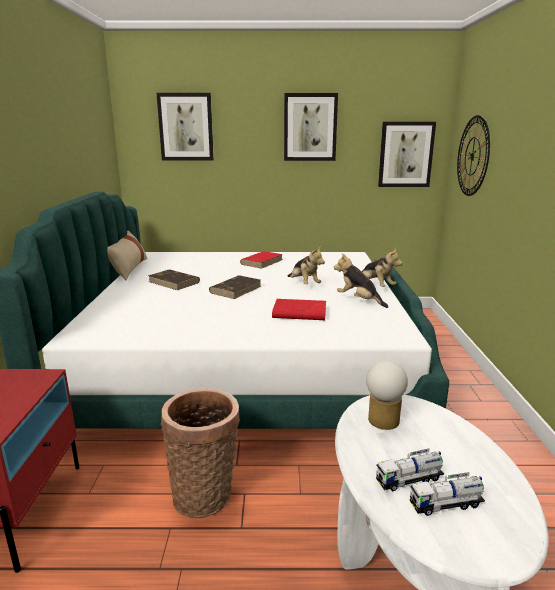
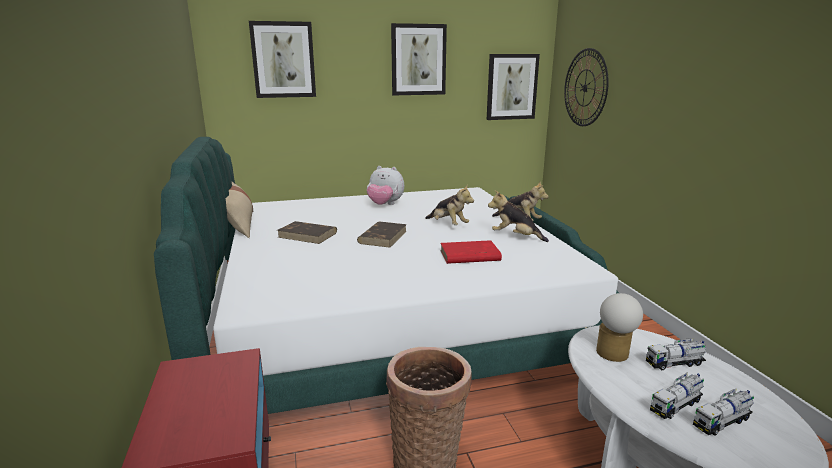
camera: 15 degrees left, 0 degrees up
red book [240,251,283,269] -> plush toy [367,166,404,205]
none -> toy truck [646,338,706,370]

